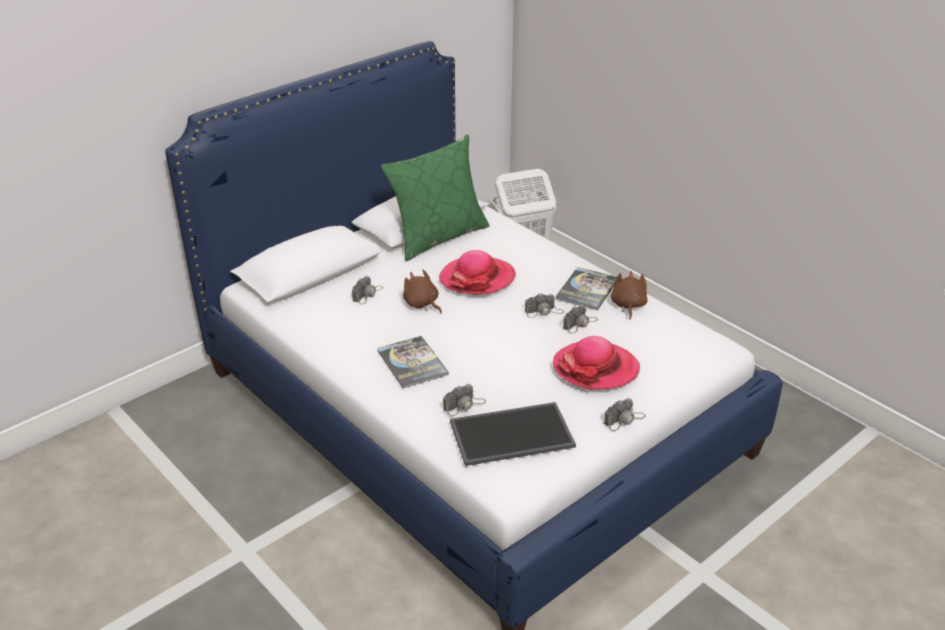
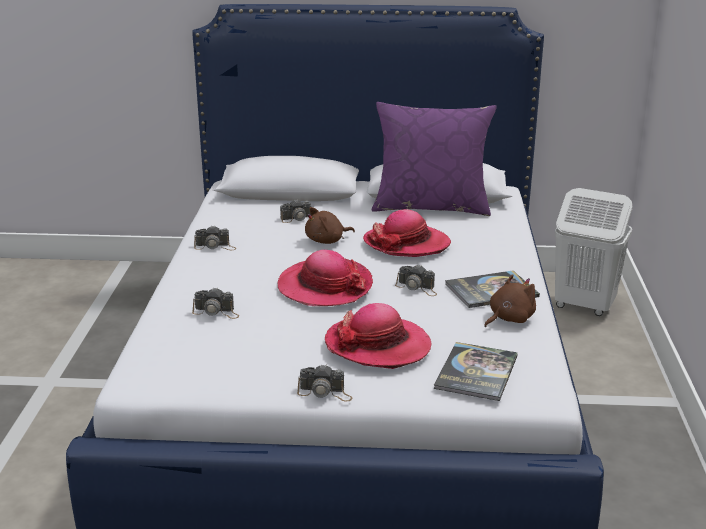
camera: 45 degrees right, 10 degrees down
book [377,336,449,388] -> book moved to [434,342,518,401]
green pillow [381,134,490,261] -> purple pillow [372,102,497,216]
brown plush toy [403,270,442,314] -> brown plush toy turned 120 degrees counterclockwise [305,207,355,244]
tray [450,402,576,466] -> none
camera [563,305,598,334] -> camera moved to [194,226,236,250]
none -> hat [277,250,373,306]

